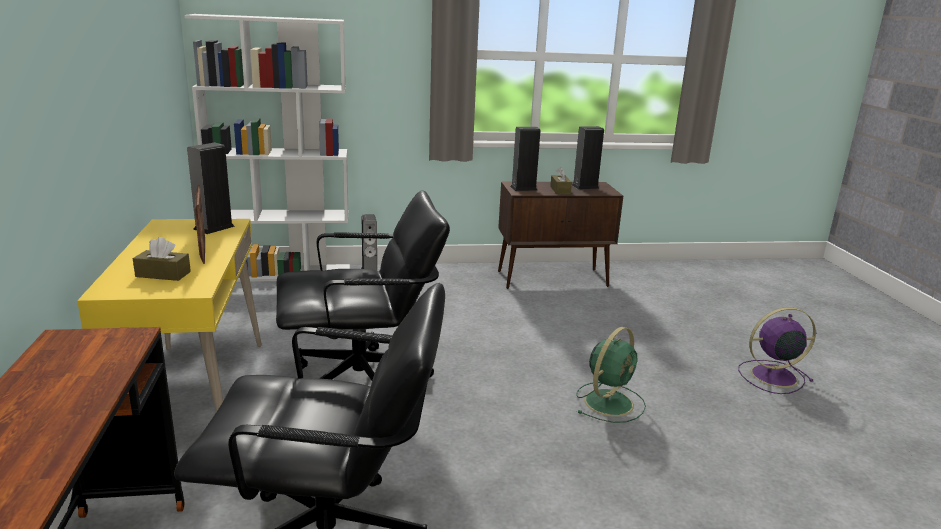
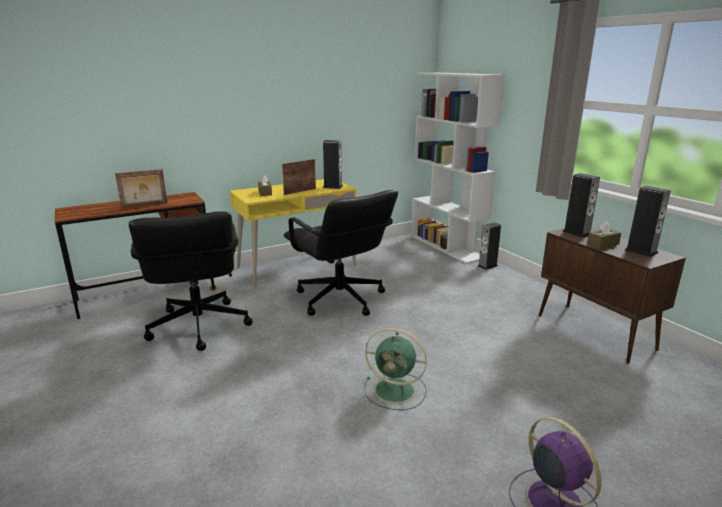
camera: 70 degrees right, 0 degrees up
none -> picture frame [115,169,167,208]

